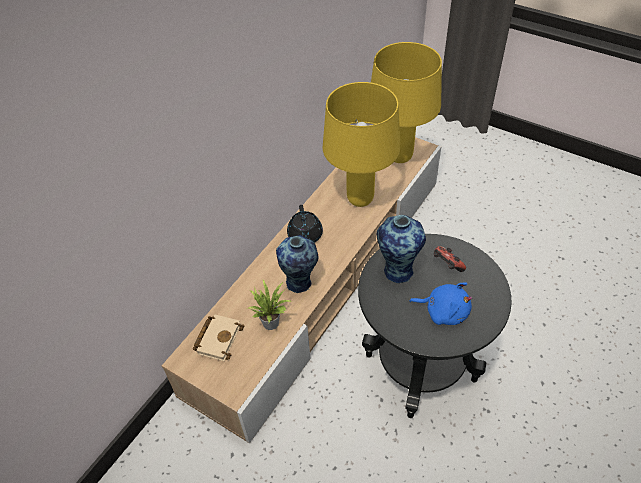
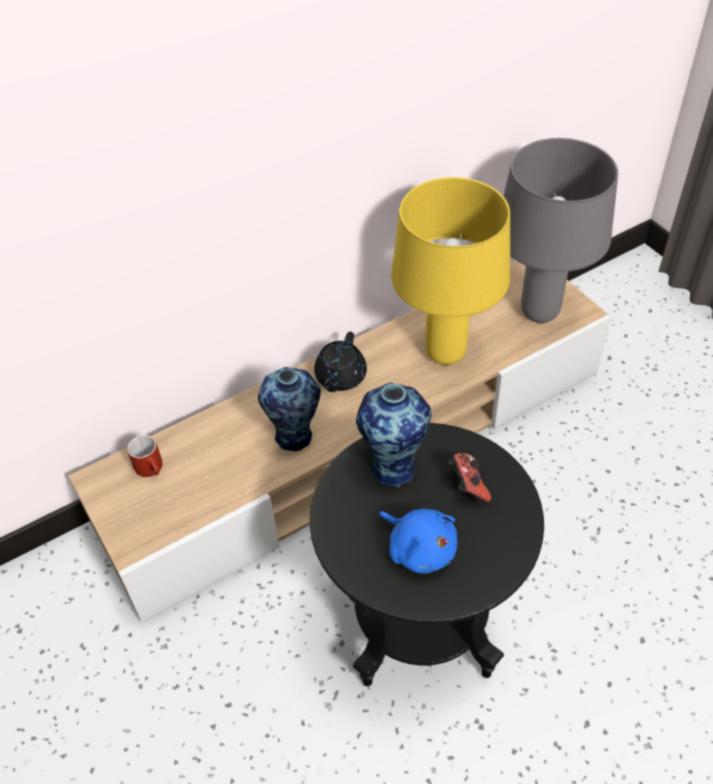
camera: 25 degrees right, 0 degrees up
beige book [193,314,244,361] -> red mug [127,435,163,477]
potted plant [247,280,291,330] -> none
yellow table lamp [371,42,442,163] -> grey table lamp [504,138,618,323]

